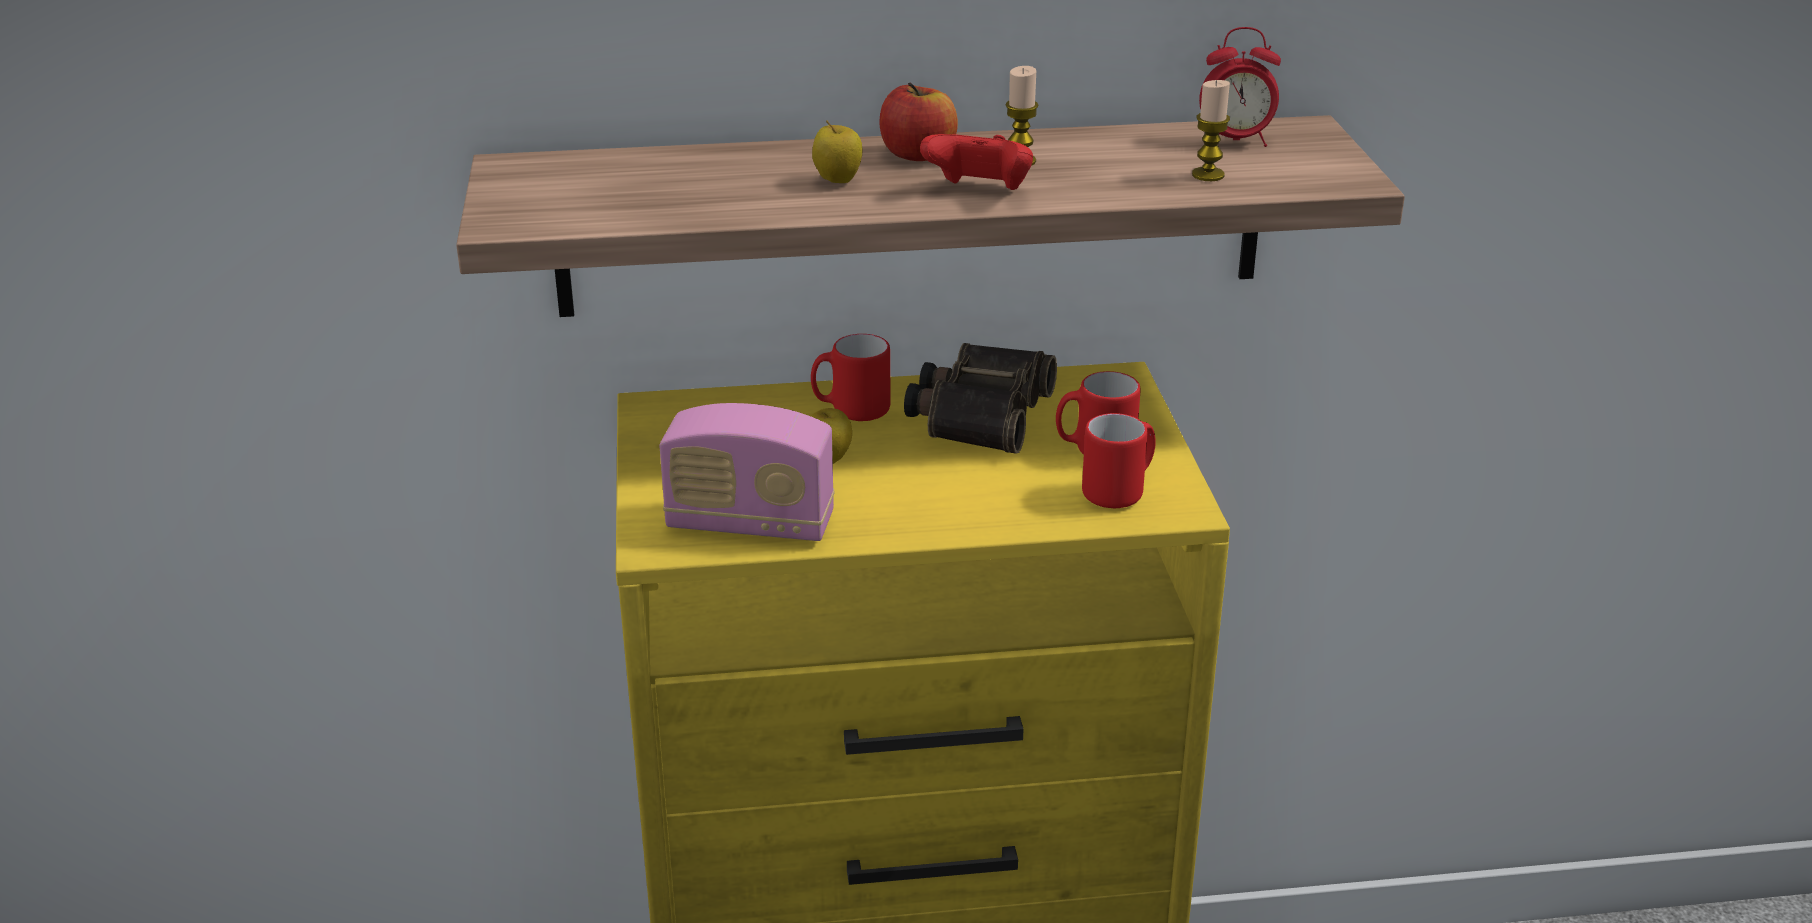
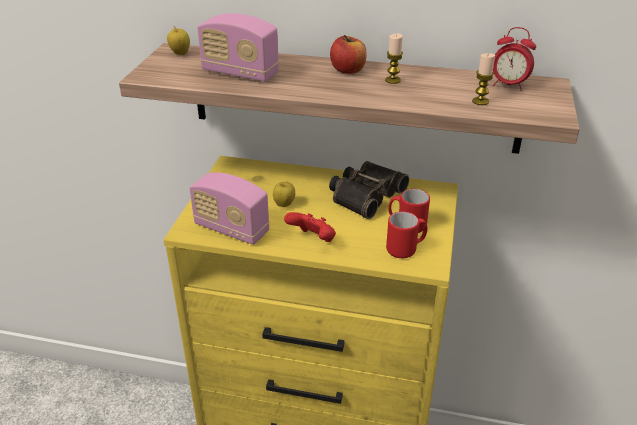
camera: 20 degrees right, 5 degrees up
red mug [811,334,890,421] -> none
apple [812,120,862,183] -> apple moved to [167,26,190,55]
red game controller [920,134,1033,190] -> red game controller moved to [284,212,336,242]
none -> radio [197,13,279,82]

